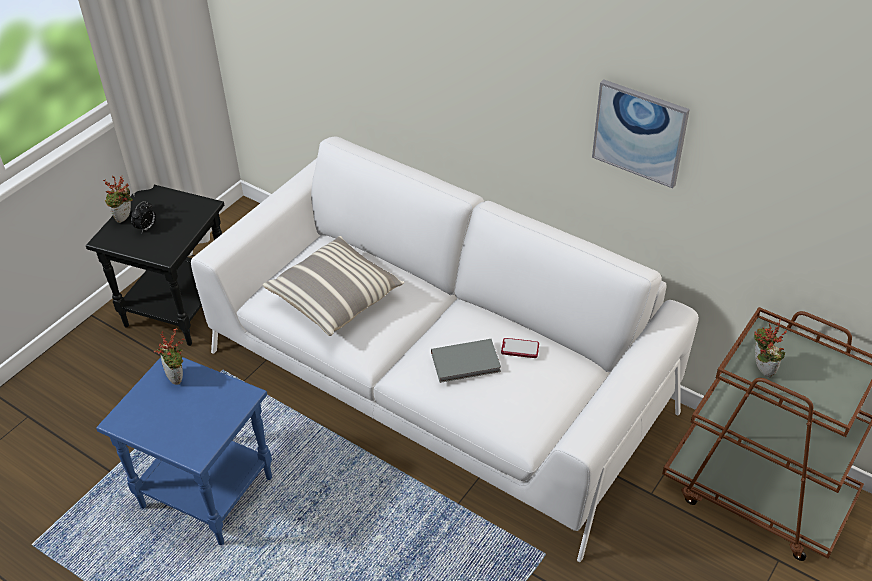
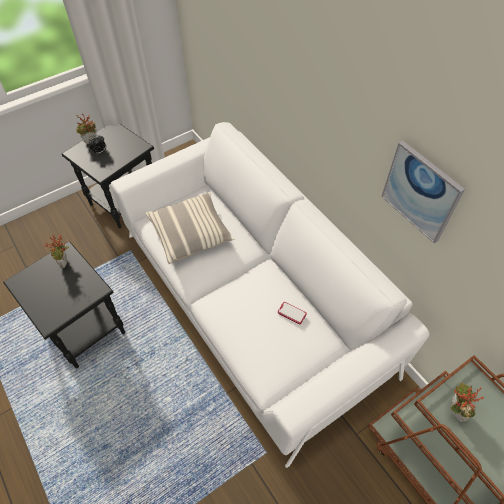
camera: 20 degrees right, 10 degrees up
blue side table [96,357,272,545] -> black side table [3,241,125,368]
grey book [431,339,501,383] -> none

